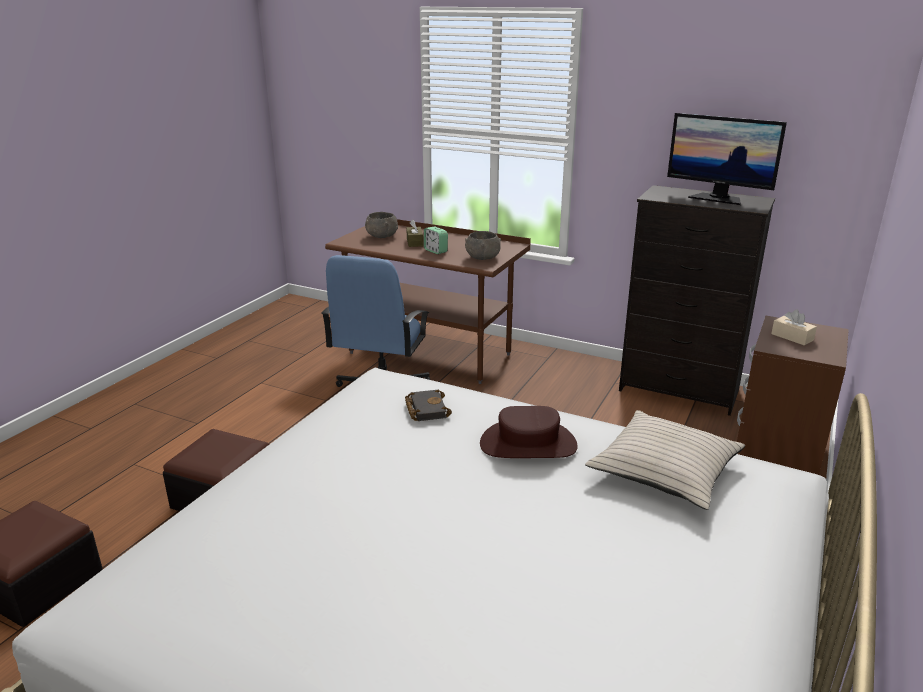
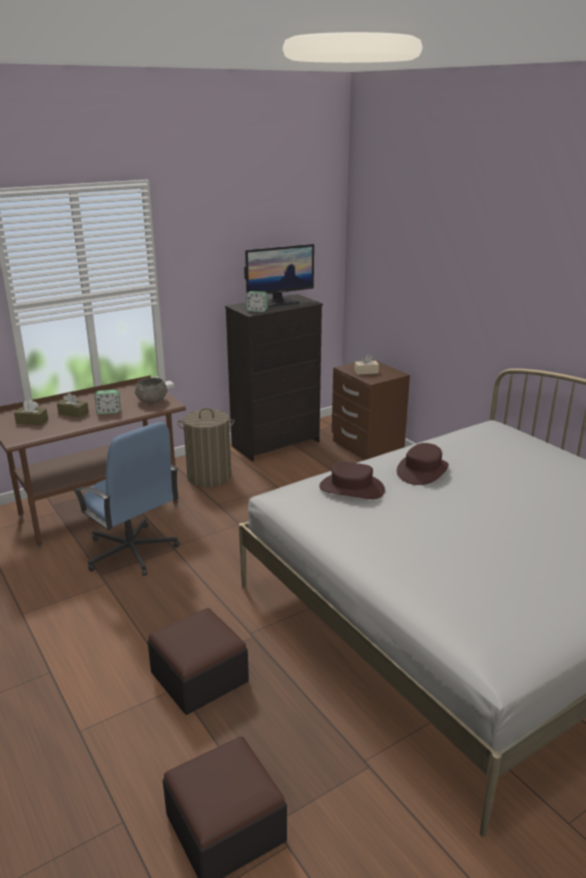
camera: 60 degrees left, 0 degrees up
grey bowl [365,212,398,238] -> brown tissue box [14,399,48,425]
black book [405,390,452,421] -> brown hat [319,462,385,499]
beige pillow [585,410,745,510] -> none
none -> laundry basket [177,408,235,487]
none -> alarm clock [246,291,268,312]

